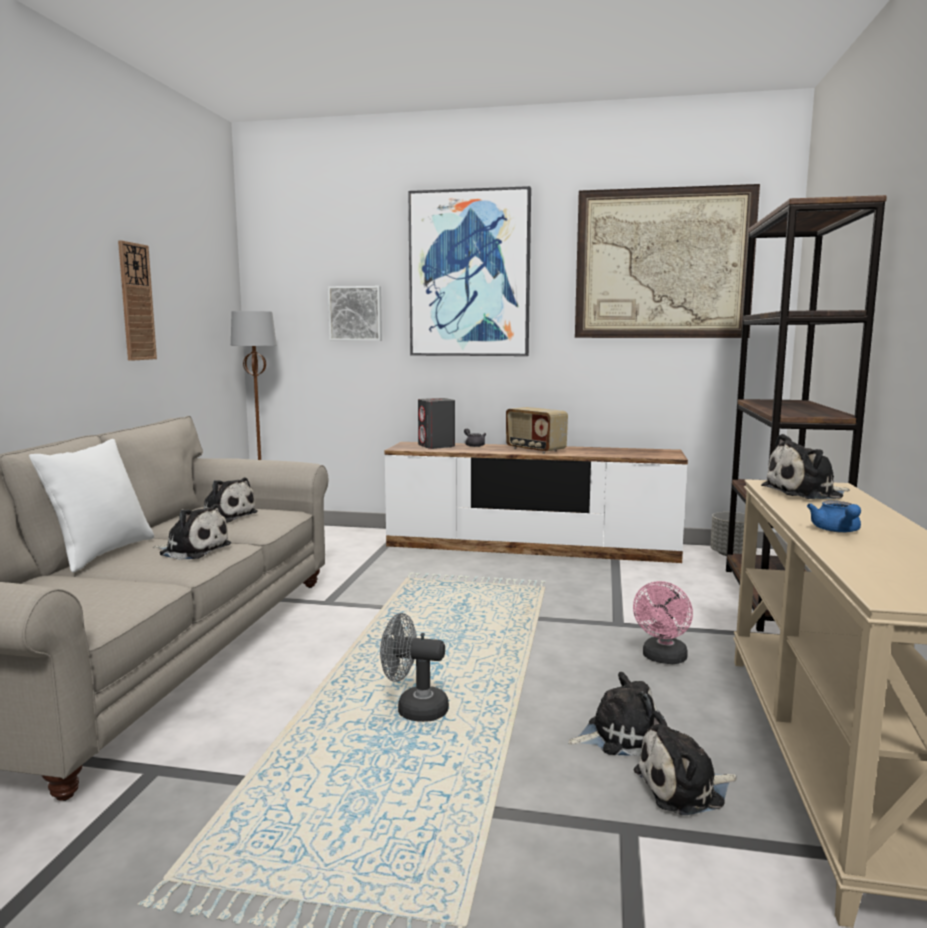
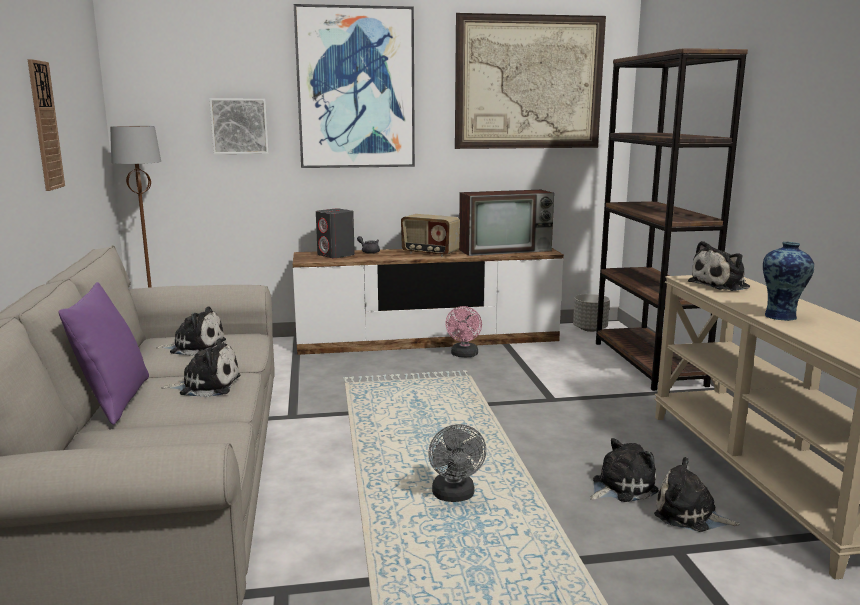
camera: 20 degrees left, 5 degrees up
white pillow [29,439,154,573] -> purple pillow [58,282,149,425]
grey fan [380,613,449,722] -> grey fan turned 90 degrees counterclockwise [428,424,486,502]
pink fan [633,581,693,664] -> pink fan moved to [445,306,482,357]
plush toy [634,710,737,815] -> plush toy turned 60 degrees clockwise [654,457,740,532]
blue teapot [807,501,861,533] -> vase [763,242,814,321]
none -> television [459,190,554,256]

